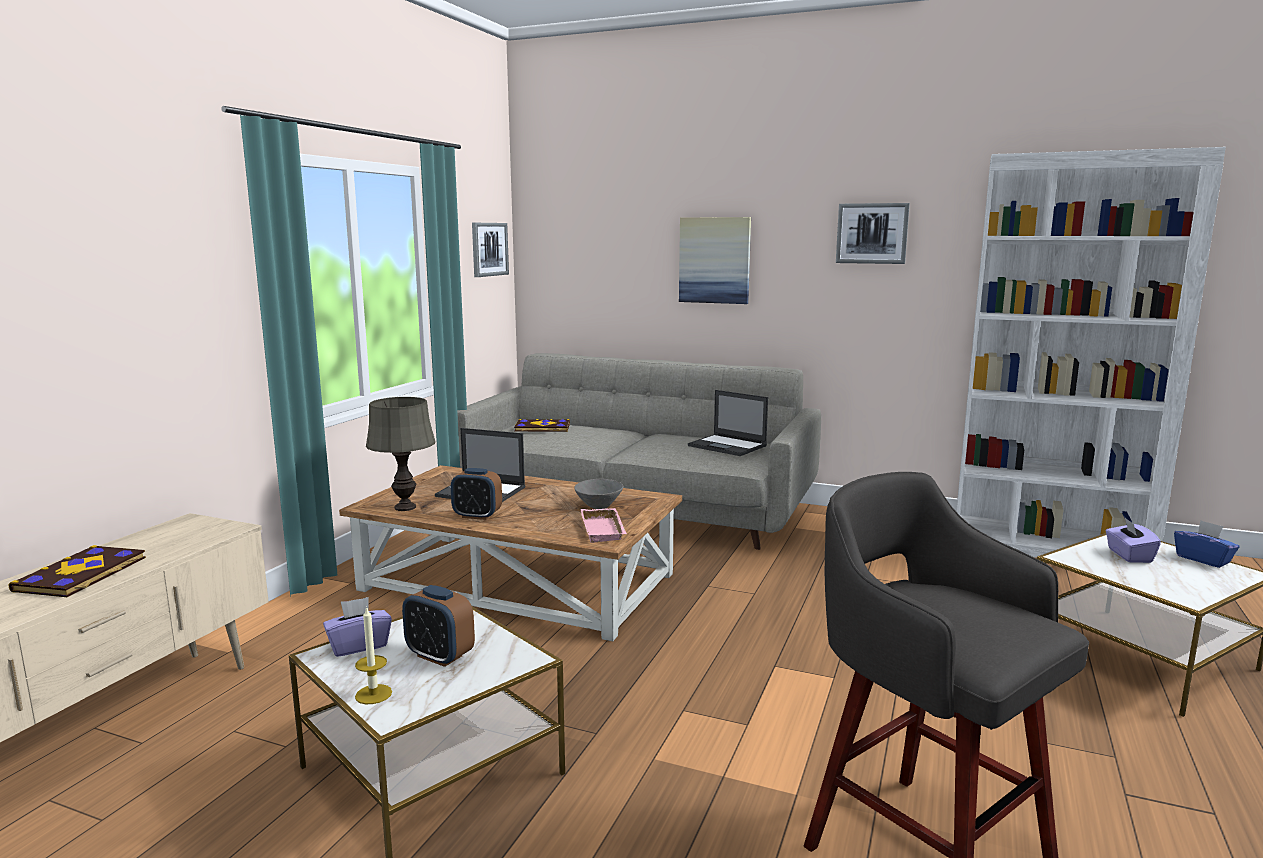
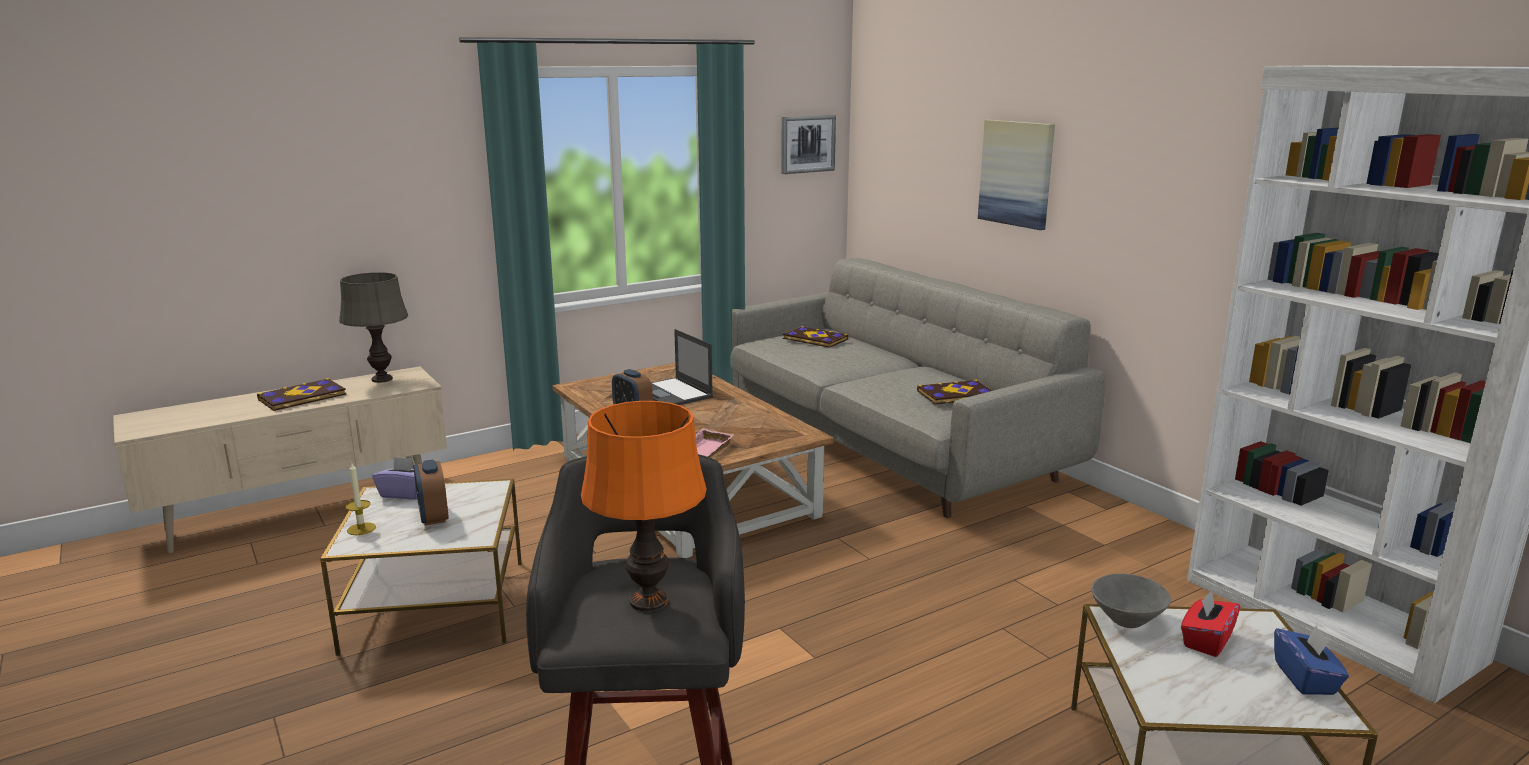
camera: 35 degrees right, 5 degrees up
grey table lamp [366,397,436,511] -> grey table lamp moved to [339,272,408,383]
grey bowl [574,479,624,509] -> grey bowl moved to [1092,574,1171,628]
laptop [688,390,768,456] -> book [917,380,993,405]
picture [836,203,910,264] -> none
purple tissue box [1106,518,1161,563] -> red tissue box [1181,590,1240,657]
none -> orange table lamp [581,401,707,612]

